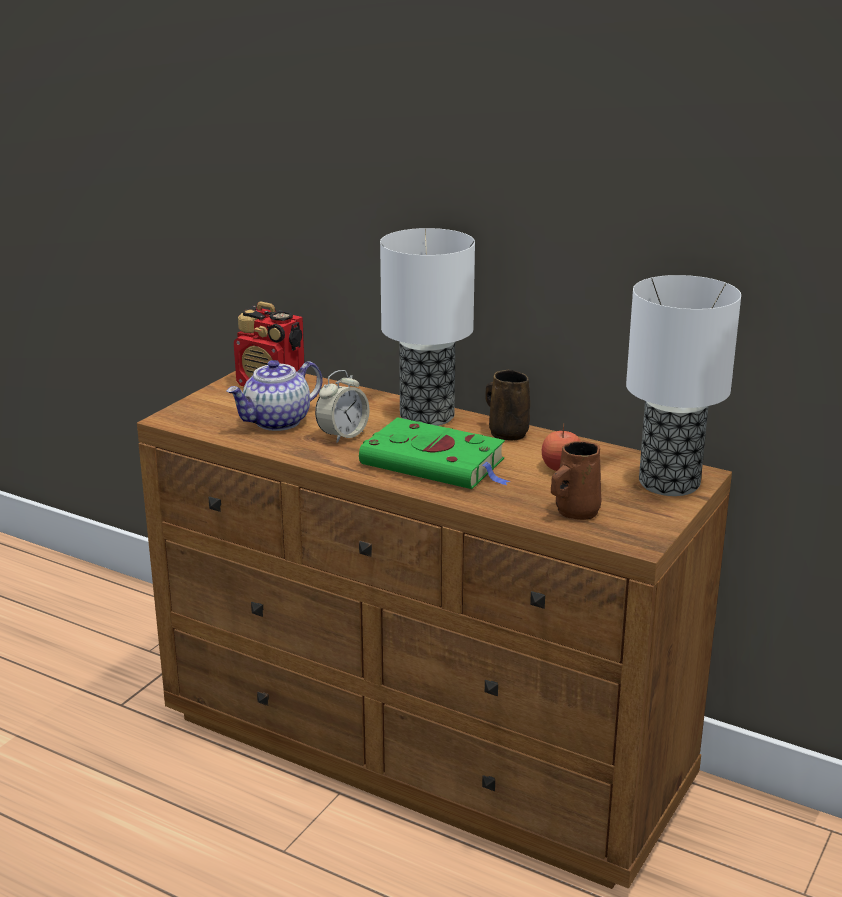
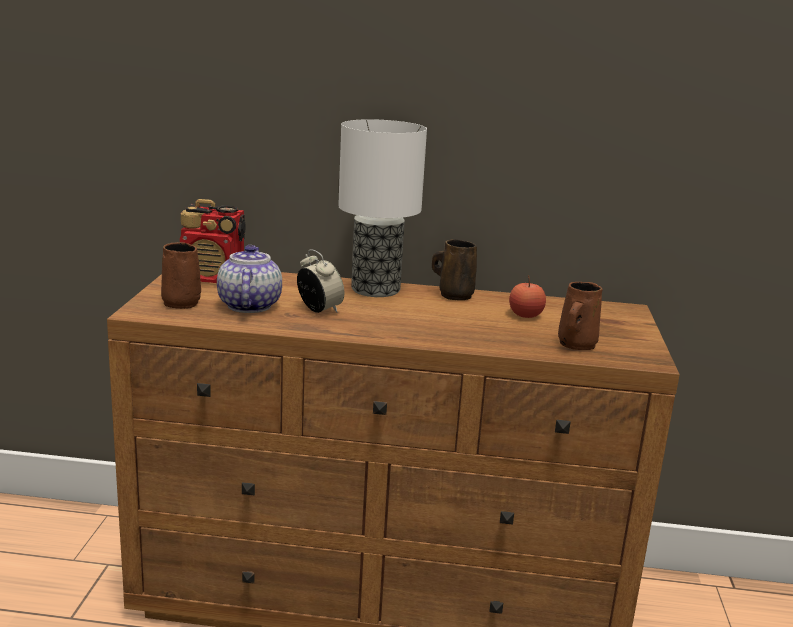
camera: 25 degrees left, 5 degrees down
teapot [227,360,322,431] -> teapot turned 150 degrees clockwise [217,245,282,313]
alarm clock [315,370,370,443] -> alarm clock turned 60 degrees counterclockwise [297,249,344,313]
green book [359,417,510,489] -> none
table lamp [626,275,741,496] -> none
none -> brown mug [161,242,201,309]

